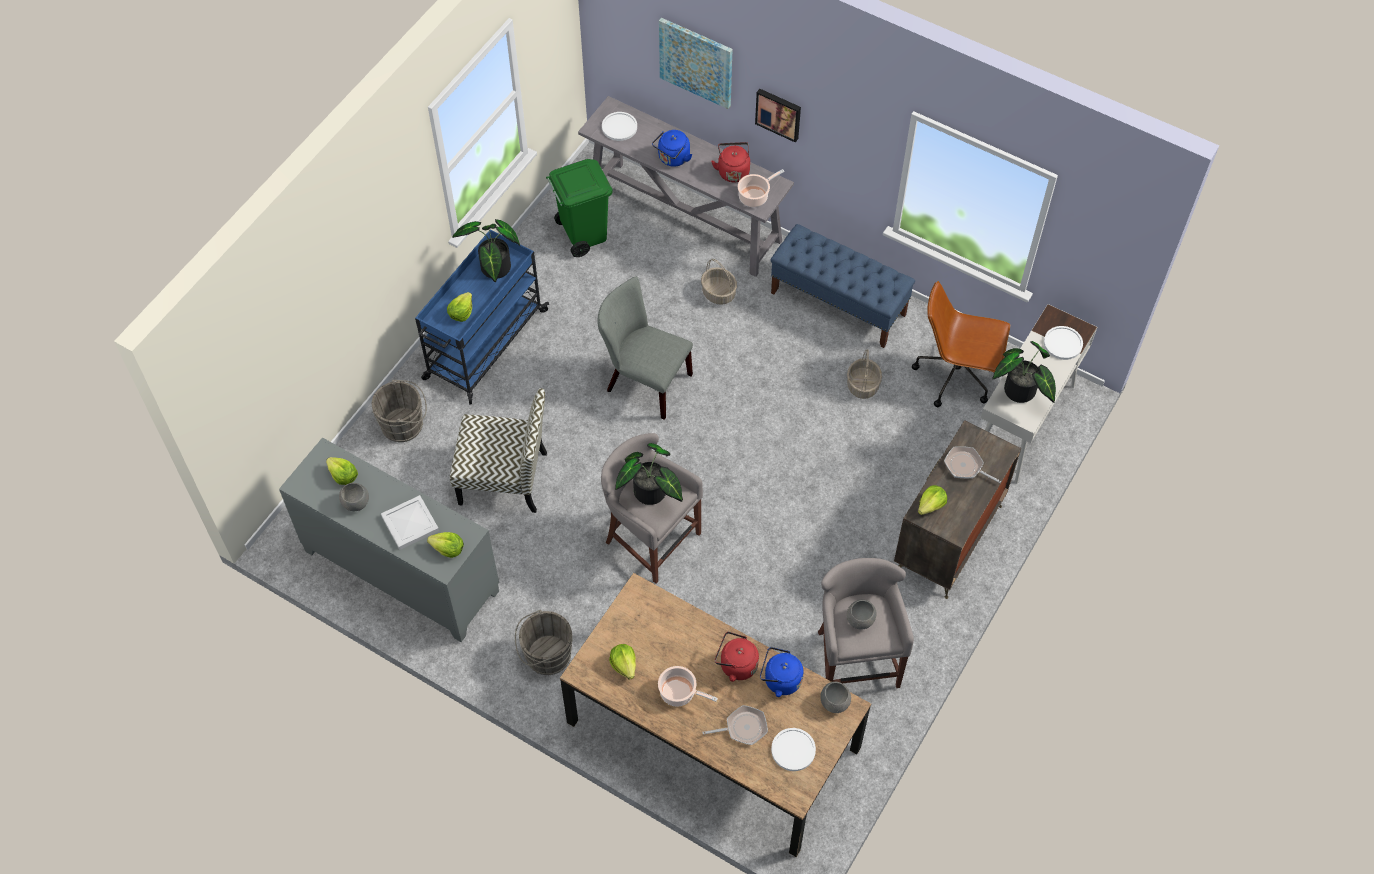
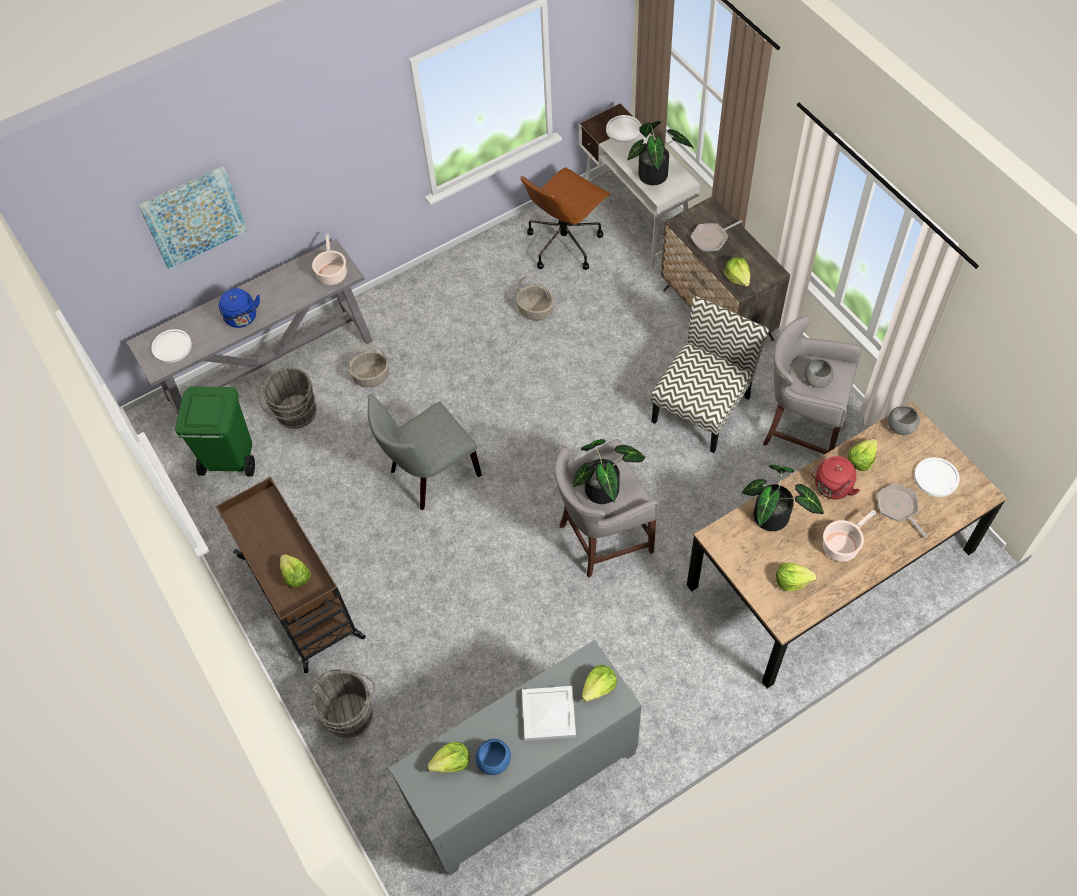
camera: 60 degrees left, 0 degrees up
grey bowl [339,483,369,511] -> blue bowl [475,739,511,775]
blue cart [415,229,549,404] -> brown cart [216,477,366,673]
chair [450,388,547,513] -> chair moved to [651,296,769,453]
potted plant [452,219,520,282] -> potted plant moved to [742,465,824,531]
grey bucket [515,610,573,675] -> grey bucket moved to [259,367,317,429]
frying pan [703,705,768,745] -> frying pan turned 45 degrees counterclockwise [878,483,928,538]
red kettle [711,142,750,183] -> none
picture [755,89,801,143] -> none
blue kettle [760,647,804,697] -> lettuce [848,439,878,471]
blue bench [771,224,915,348] -> none

